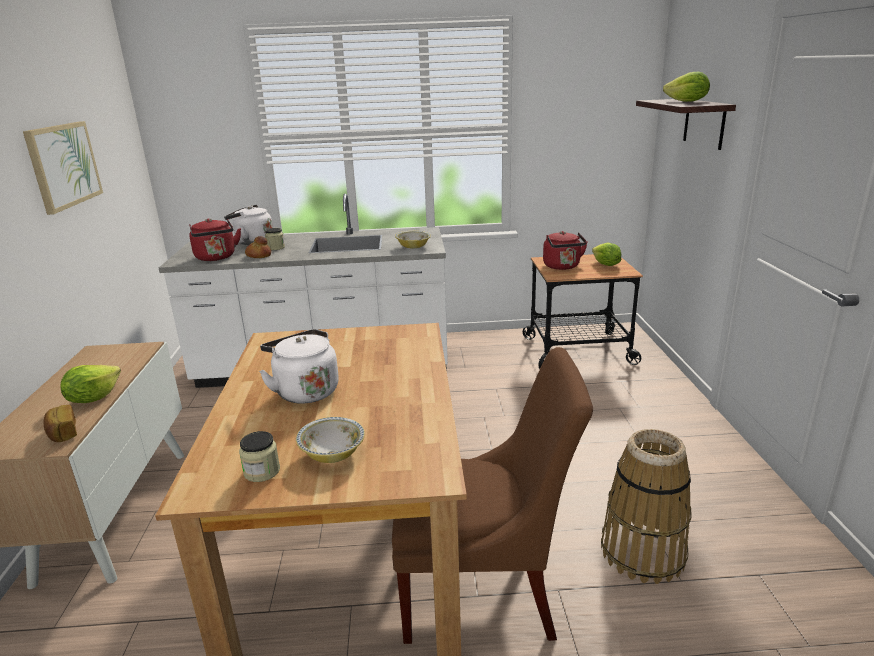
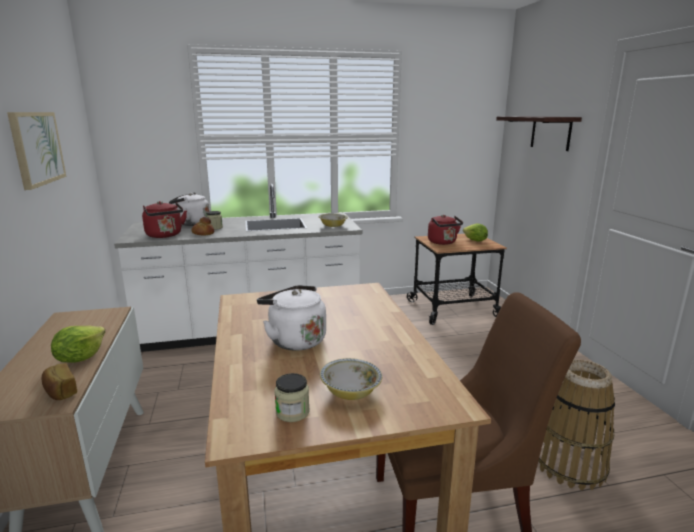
camera: 10 degrees left, 5 degrees down
lettuce [663,72,710,102] -> none

